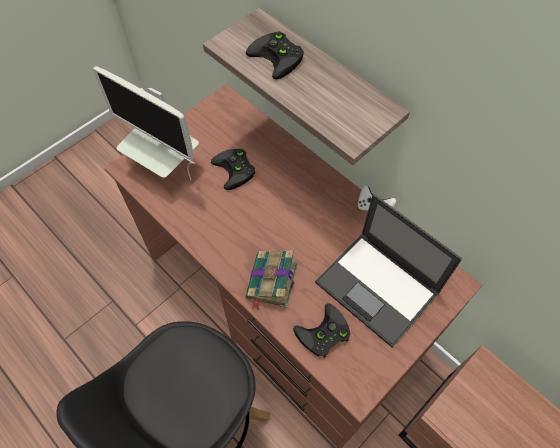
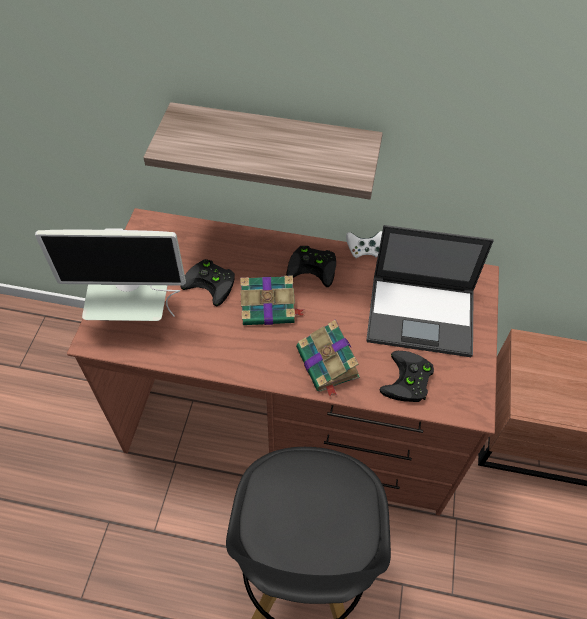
camera: 35 degrees left, 5 degrees down
black game controller [246,31,304,80] -> black game controller moved to [286,246,336,287]
none -> book [240,275,304,325]

